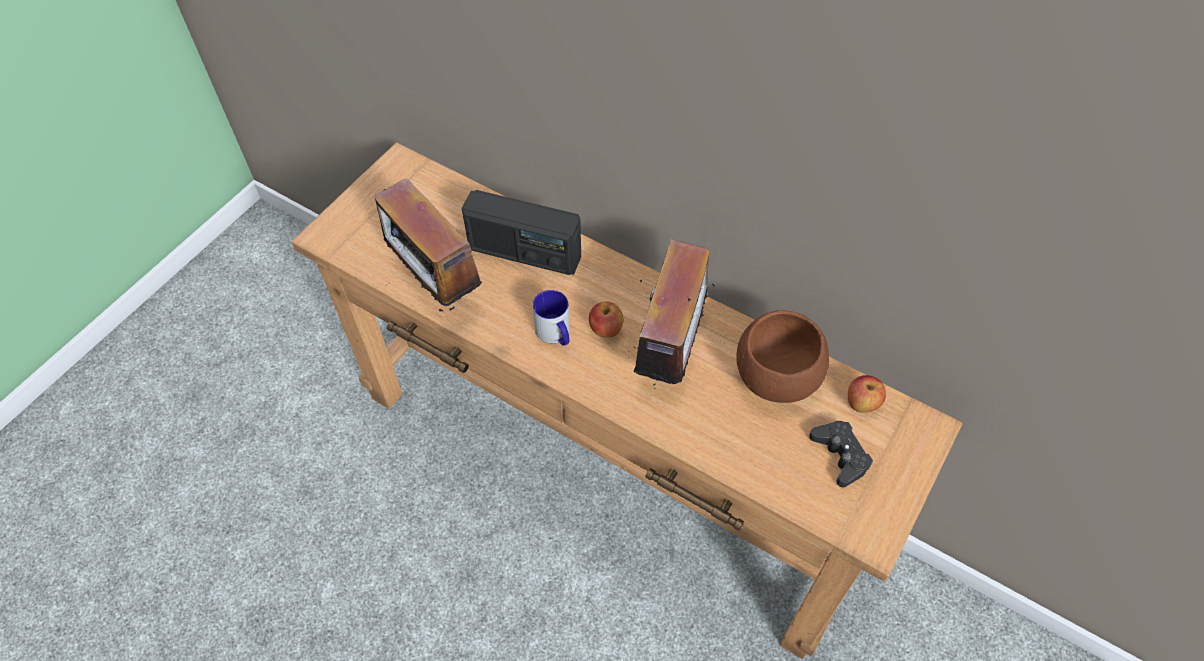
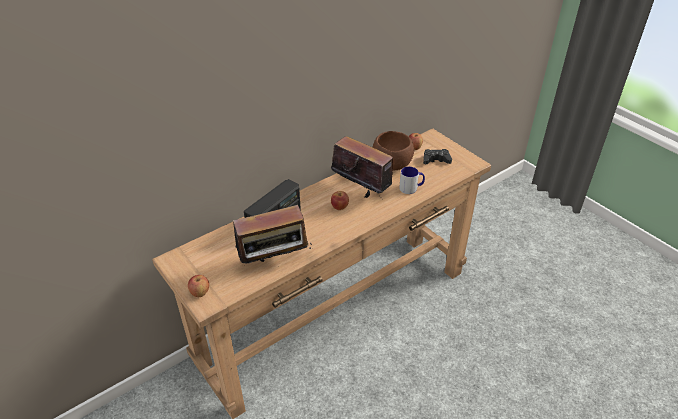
camera: 70 degrees left, 15 degrees down
mug [532,290,570,346] -> mug moved to [399,167,425,194]
none -> apple [188,275,209,297]

